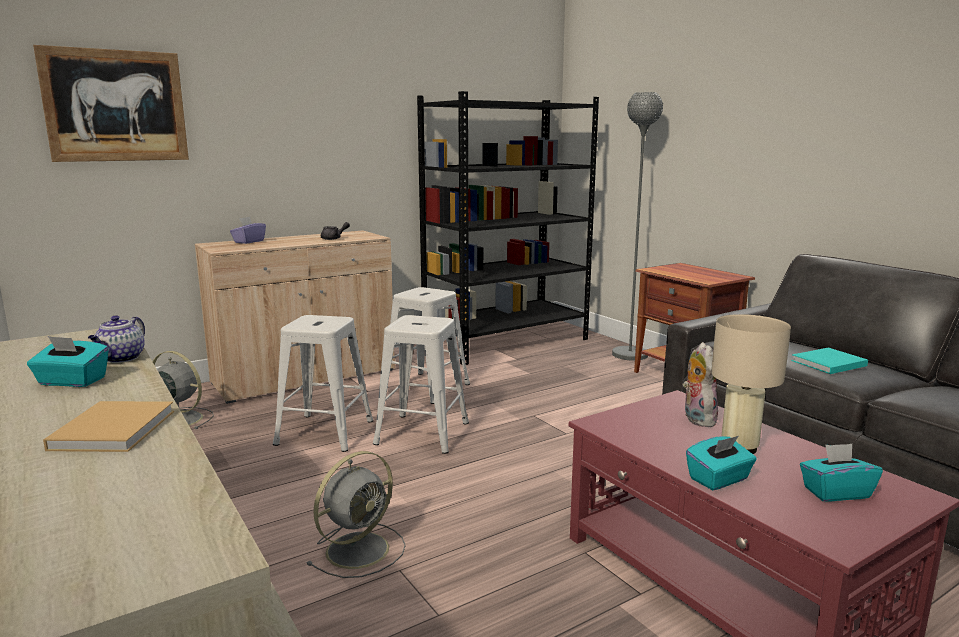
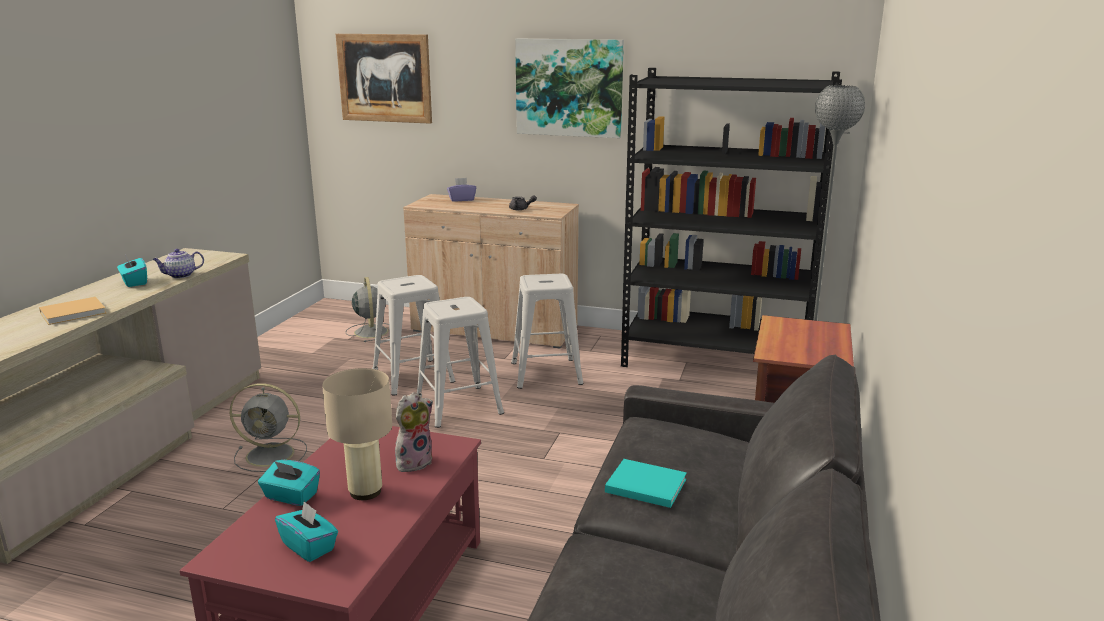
camera: 50 degrees right, 5 degrees up
none -> picture [515,39,624,138]

